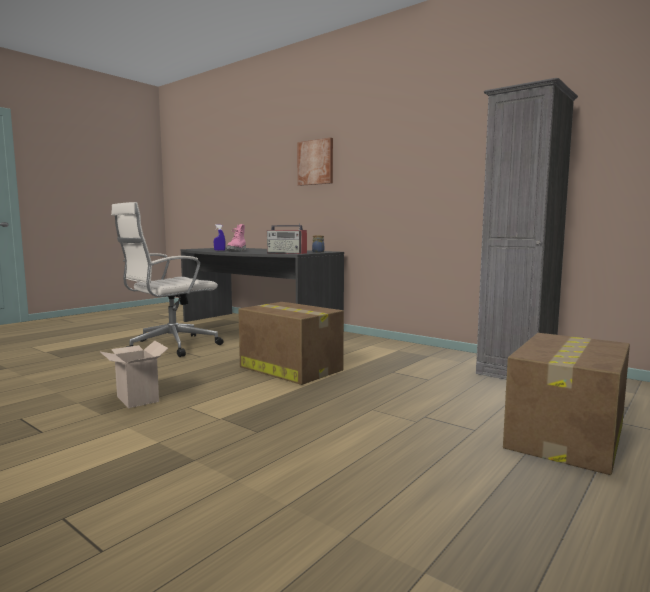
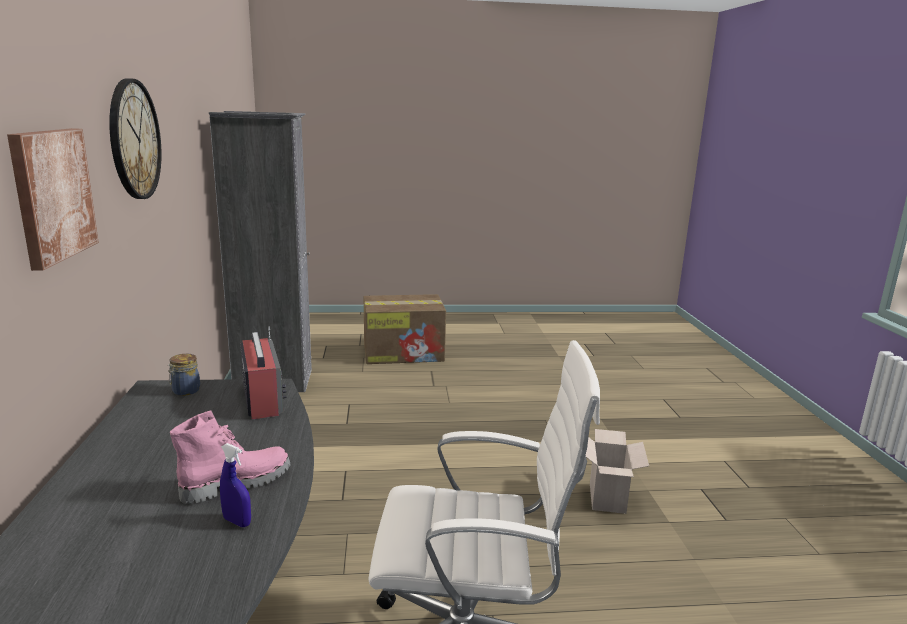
camera: 135 degrees left, 10 degrees up
cardboard box [238,302,344,385] -> none
none -> wall clock [109,78,162,199]

